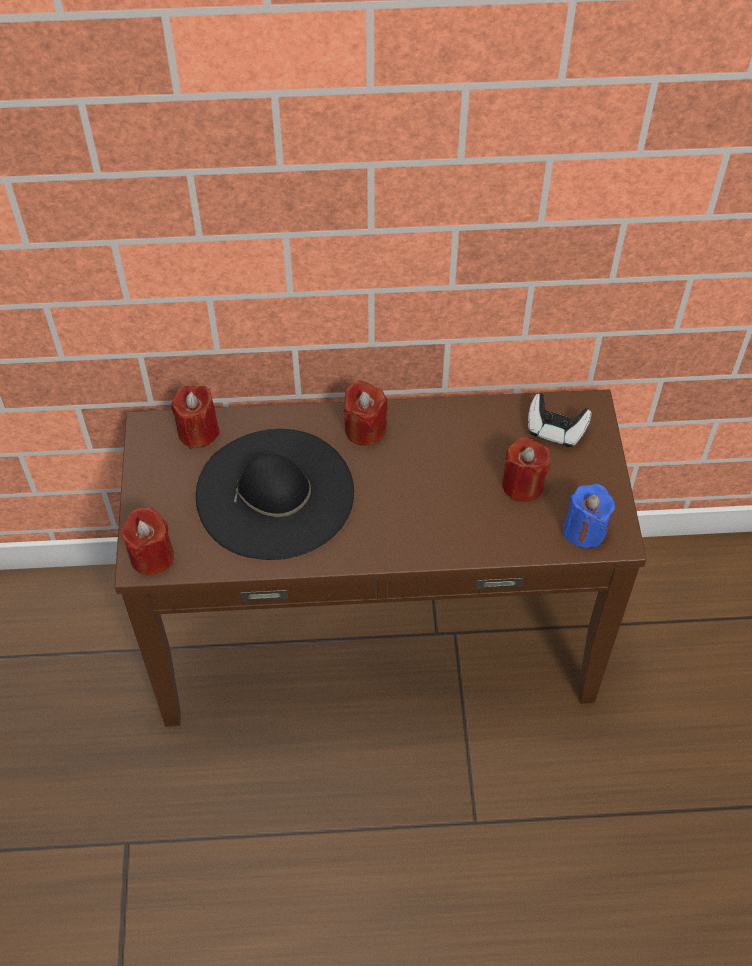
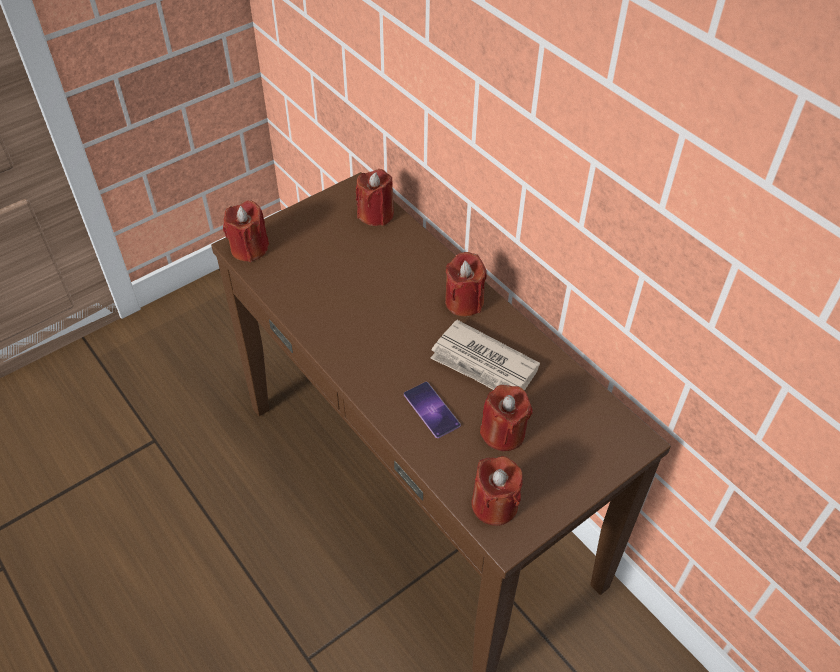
camera: 55 degrees right, 5 degrees down
black hat [196,429,354,560] -> none
game controller [528,393,592,447] -> none
blue candle [563,484,615,549] -> red candle [471,456,523,526]
none -> phone [404,382,461,438]
none -> newspaper [431,320,540,391]

